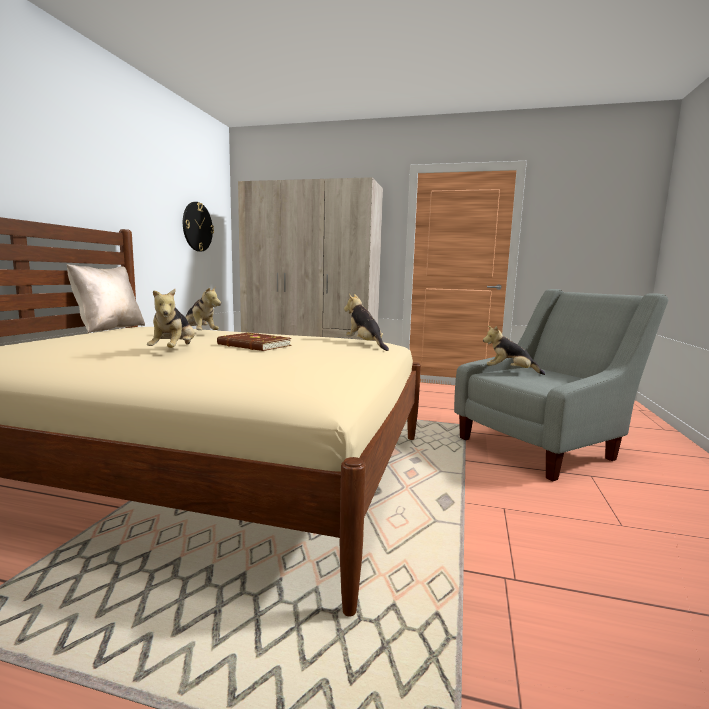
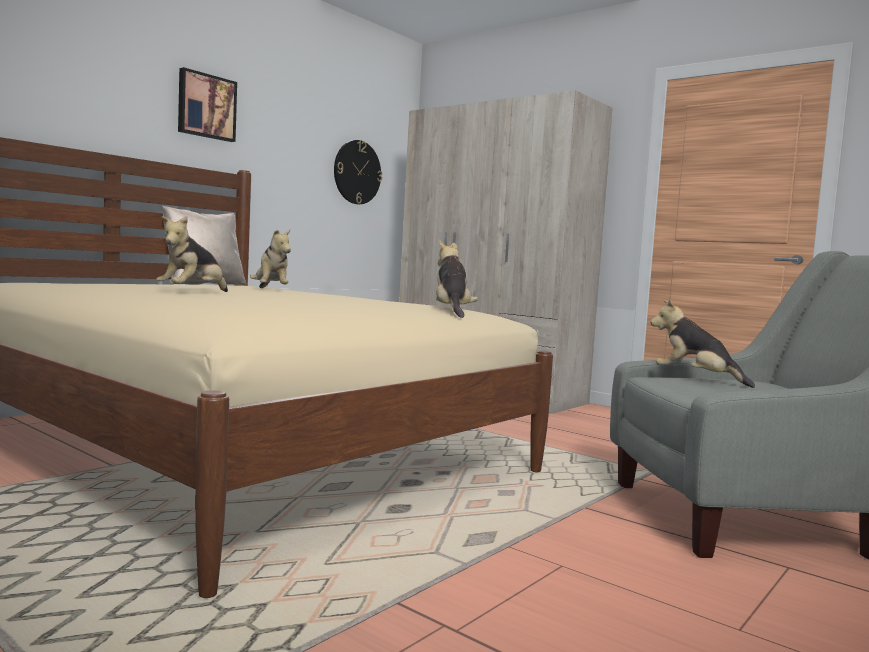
camera: 25 degrees right, 5 degrees down
brown book [217,332,292,351] -> none
none -> picture [178,67,237,142]

